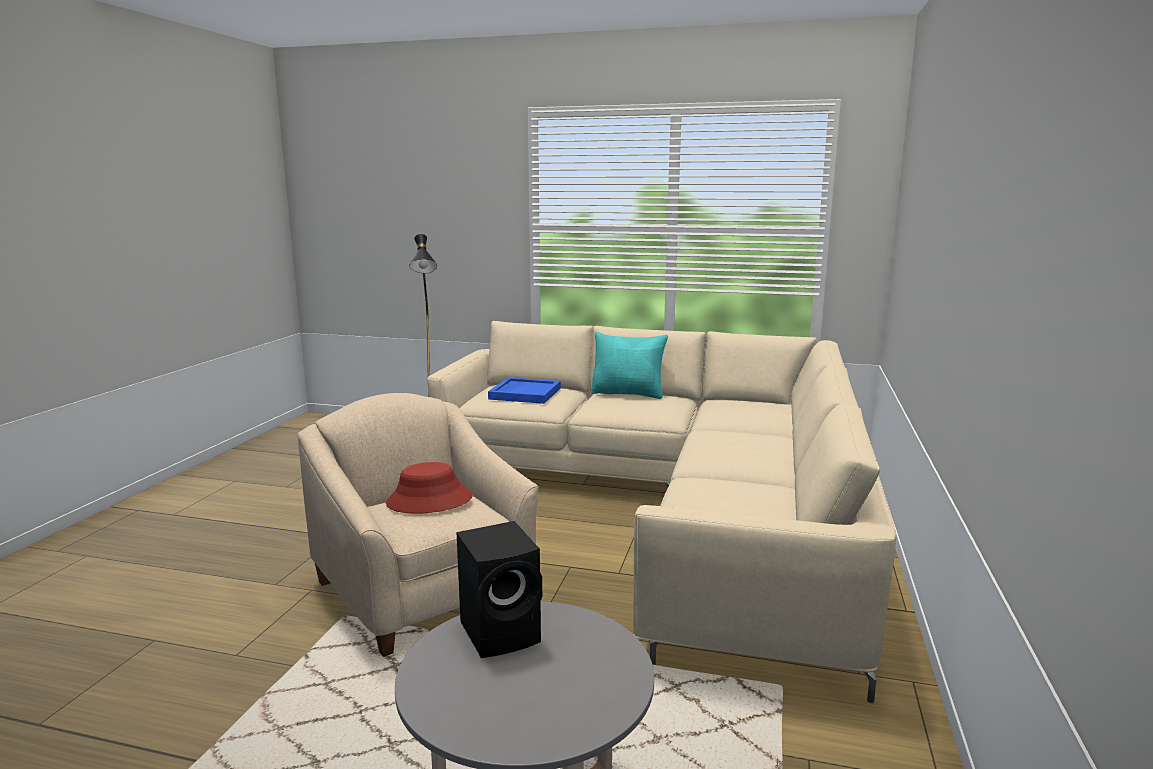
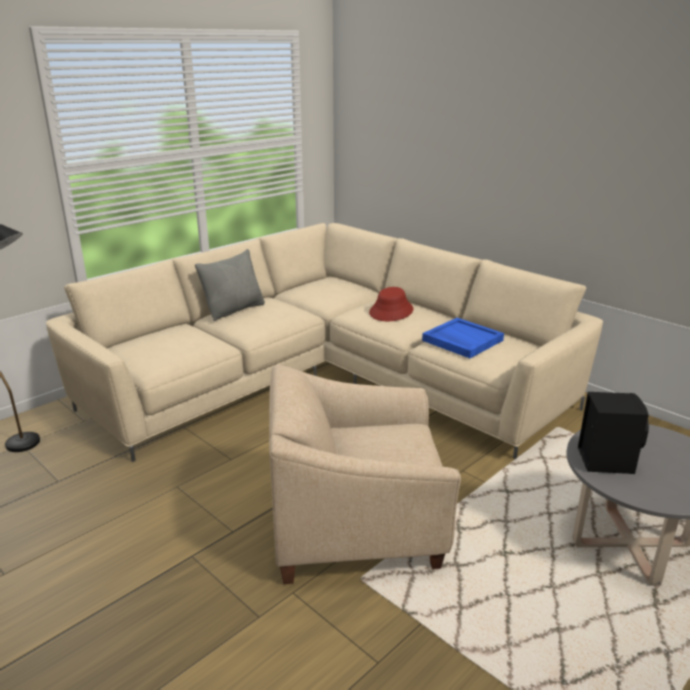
camera: 60 degrees left, 10 degrees up
red hat [386,462,473,514] -> red hat moved to [369,287,413,321]
blue tray [488,377,561,404] -> blue tray moved to [422,318,504,358]
turquoise pillow [591,332,668,399] -> grey pillow [195,249,265,321]

